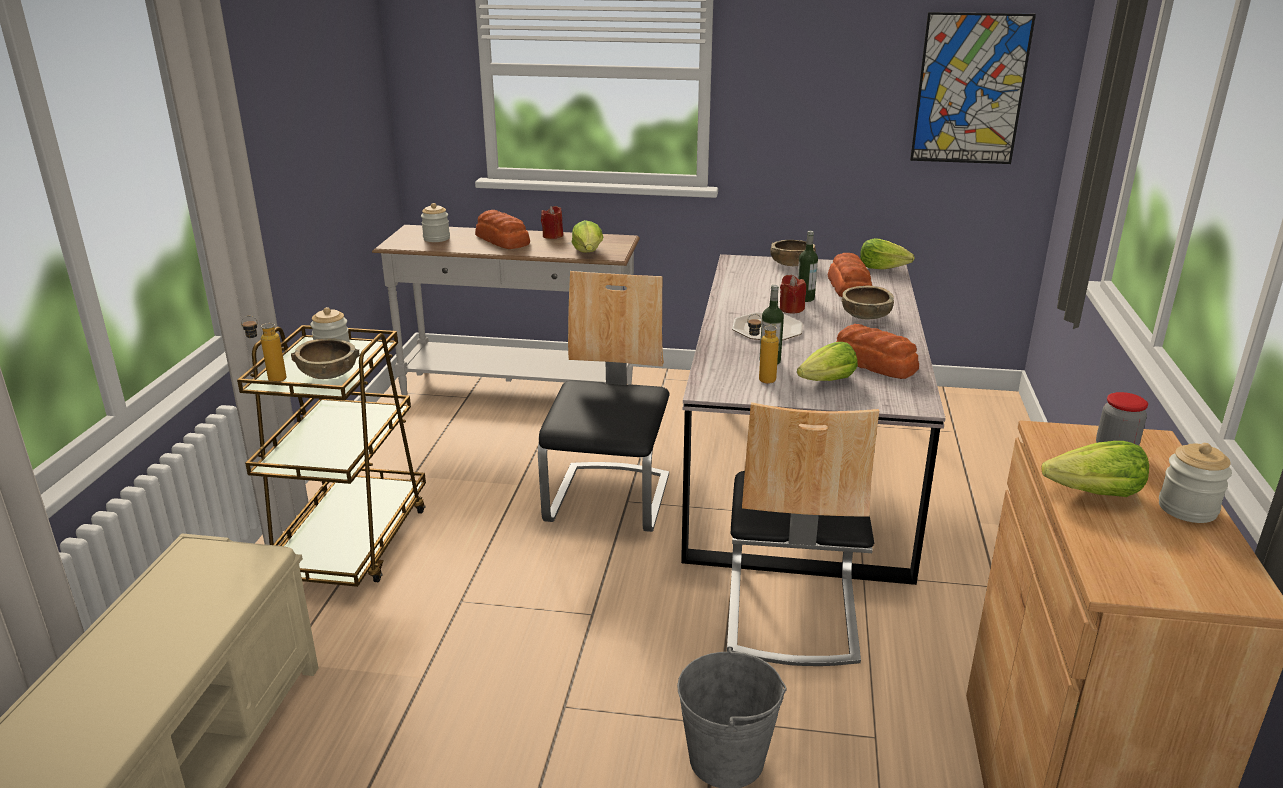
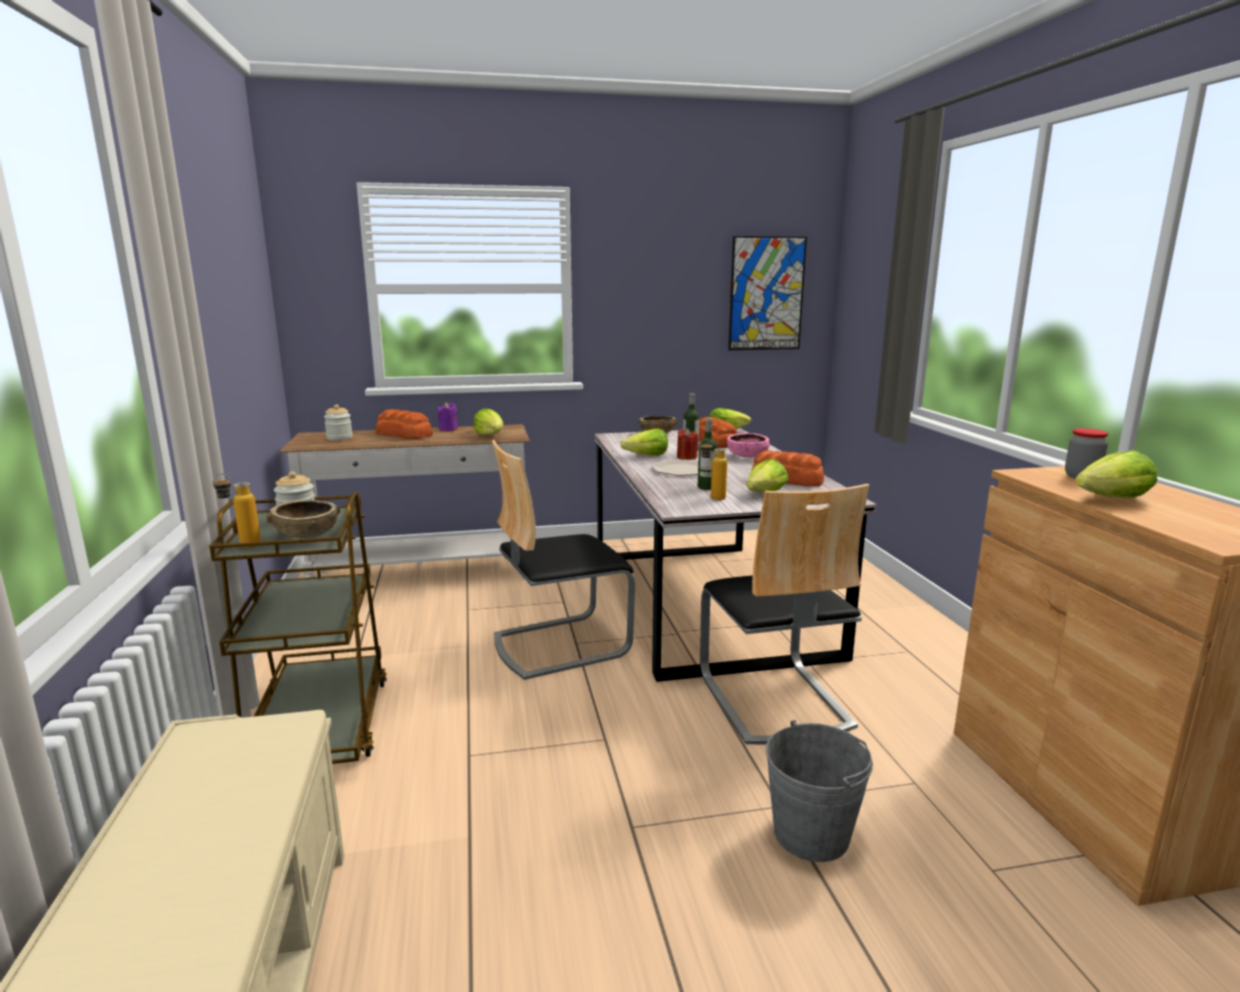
camera: 20 degrees left, 10 degrees down
chair [538,271,670,532] -> chair turned 105 degrees counterclockwise [492,440,635,680]
red candle [541,206,563,239] -> purple candle [437,402,458,431]
brown bowl [841,286,894,319] -> pink bowl [727,433,769,458]
jar [1159,443,1232,523] -> none
none -> lettuce [620,429,668,456]

